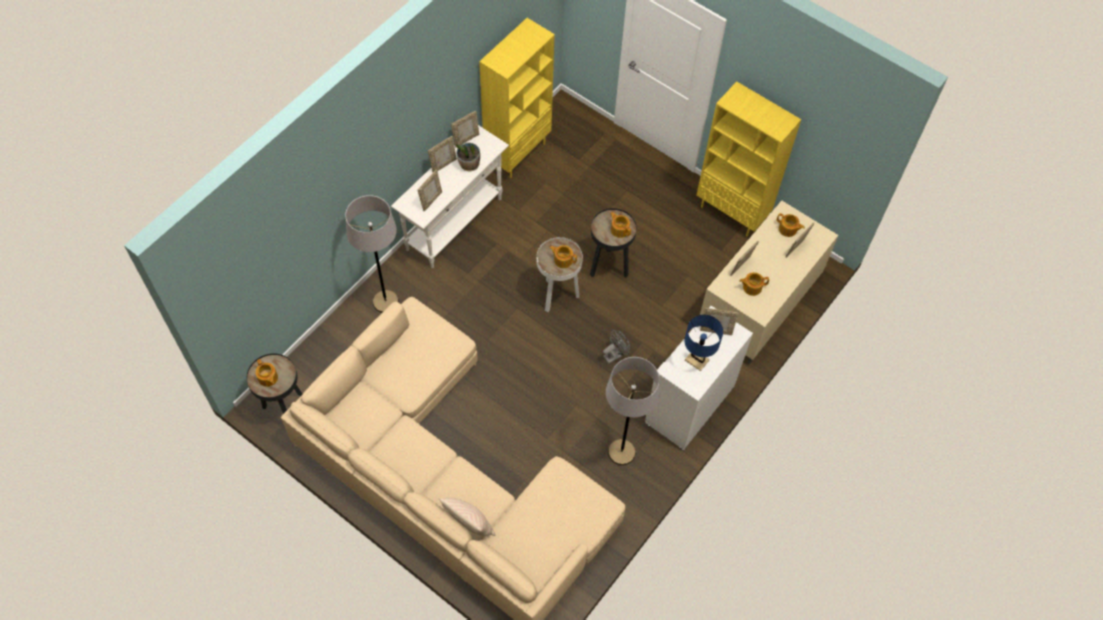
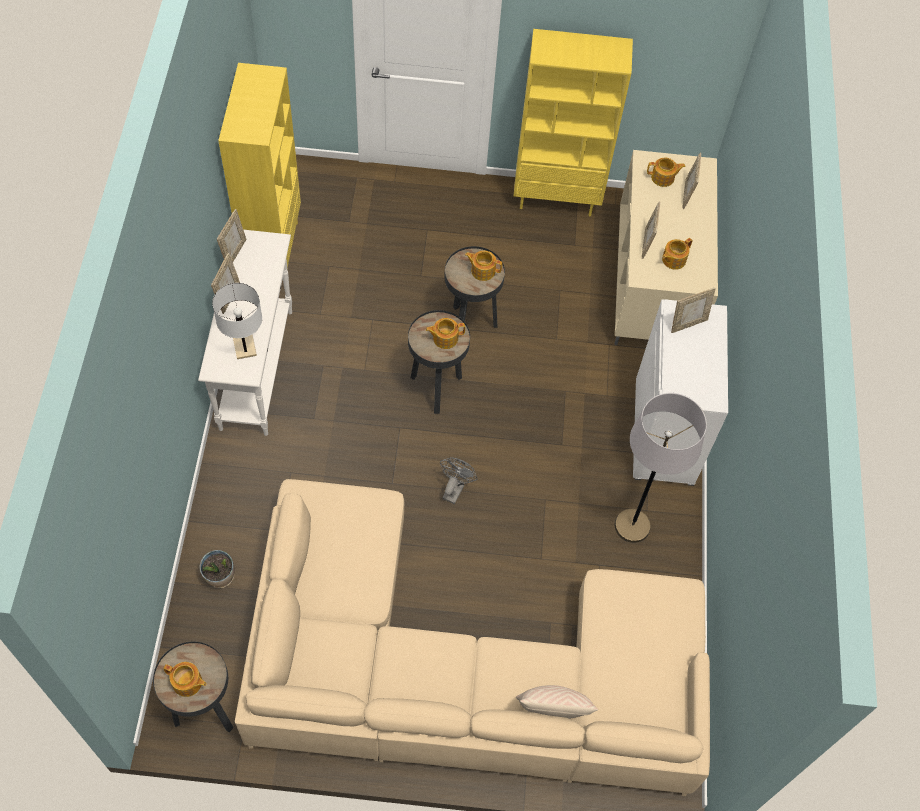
camera: 35 degrees left, 0 degrees up
grey floor lamp [345,195,399,313] -> none
picture frame [417,170,442,211] -> white table lamp [212,283,262,359]
potted plant [456,143,480,171] -> potted plant moved to [199,550,235,588]
white side table [537,237,583,312] -> black side table [408,310,470,414]
grey fan [603,329,630,364] -> grey fan moved to [440,457,478,504]
blue table lamp [685,315,723,371] -> none

